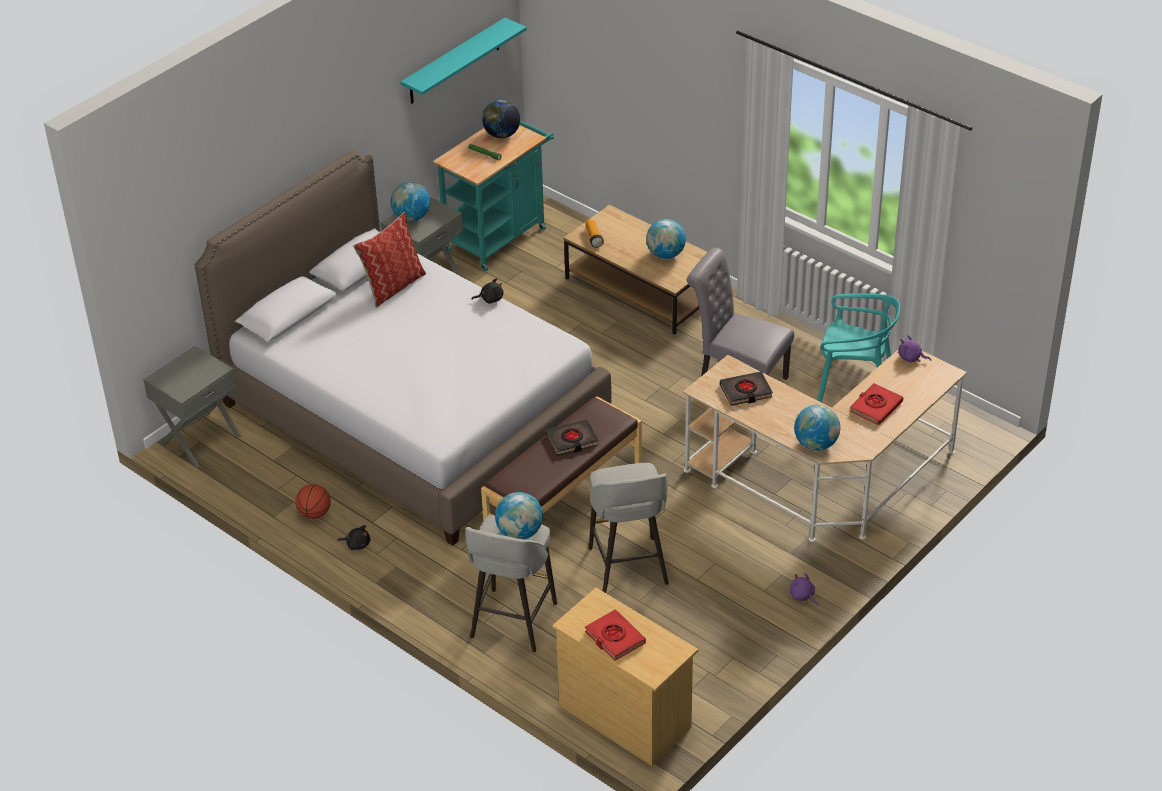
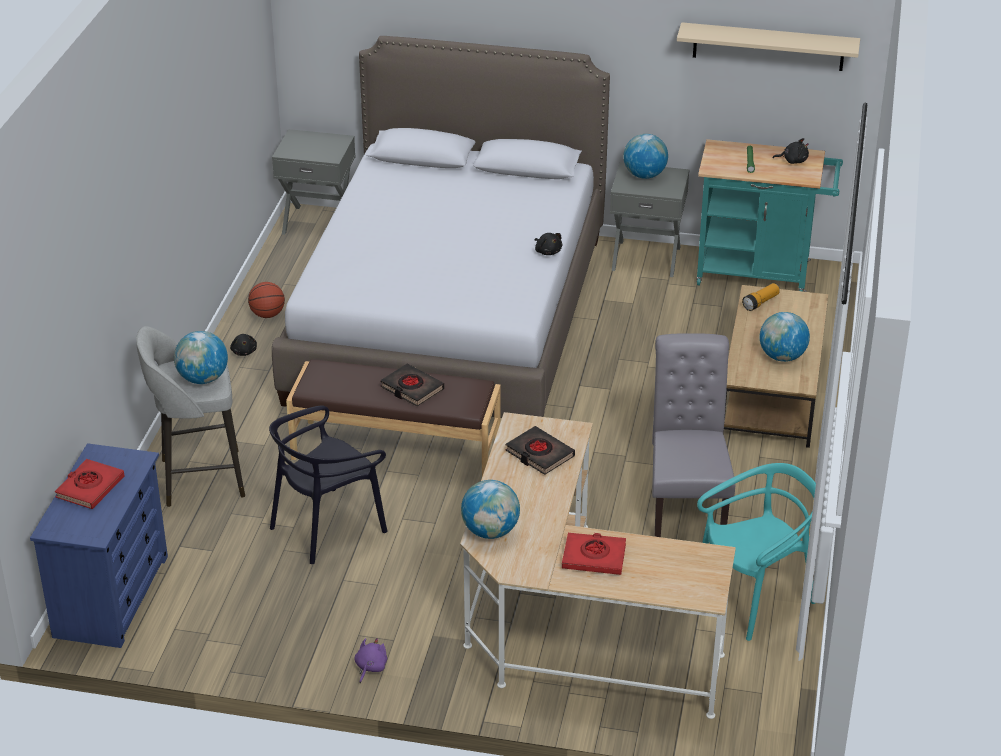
camera: 60 degrees right, 5 degrees down
pillow [353,212,426,308] -> none
turquoise shelf [400,18,527,104] -> beige shelf [677,22,860,71]
globe [482,100,520,138] -> black plush toy [773,138,809,164]
beige dresser [552,588,698,766] -> blue dresser [30,443,168,648]
grey stool [589,463,669,593] -> black chair [269,405,388,564]
turquoise chair [817,294,900,403] -> turquoise chair turned 105 degrees counterclockwise [697,463,816,641]
purple plush toy [898,335,931,362] -> none

